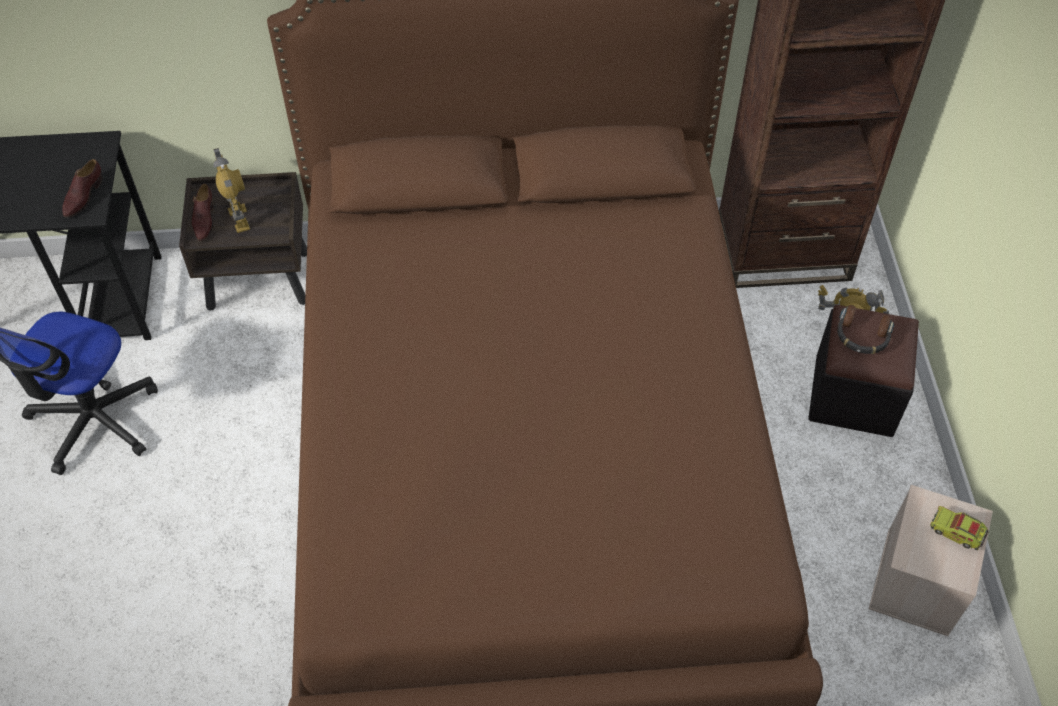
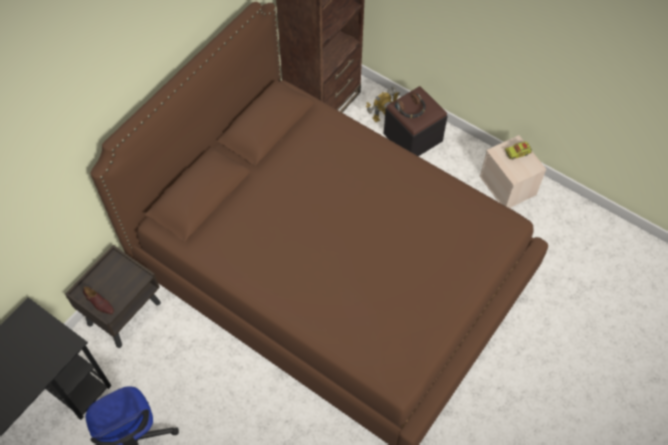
camera: 50 degrees left, 5 degrees up
brown shoe [62,159,102,217] -> none
toy robot [213,148,250,233] -> none

